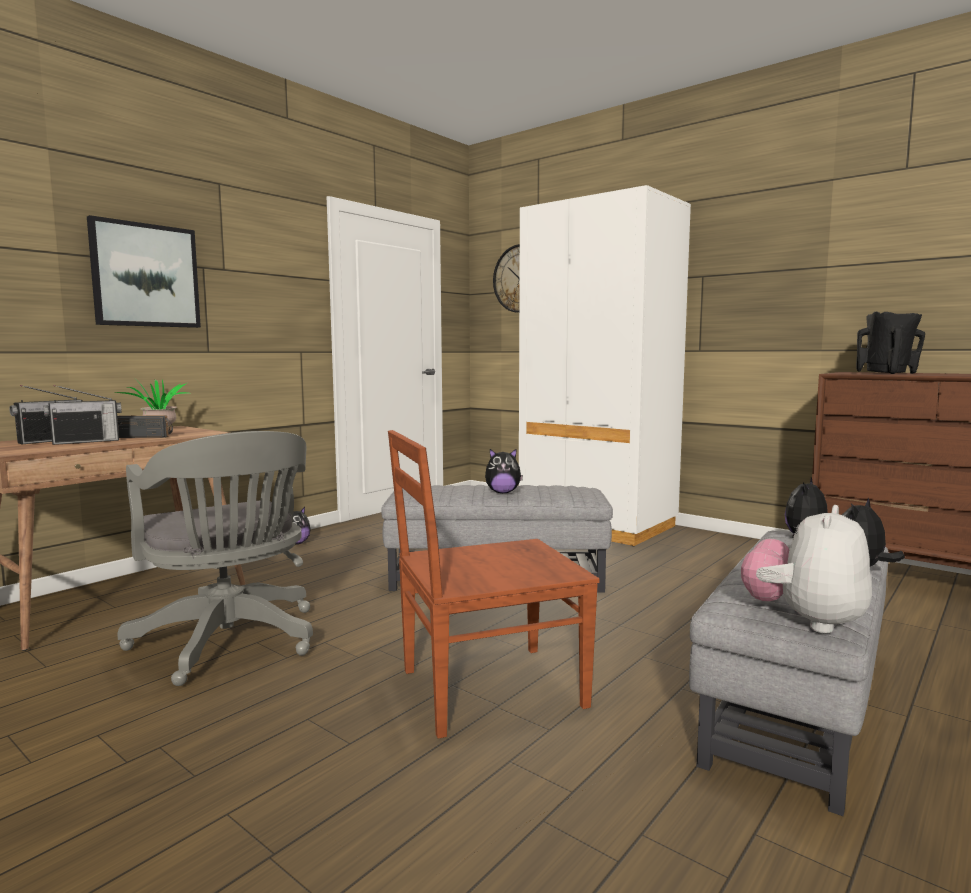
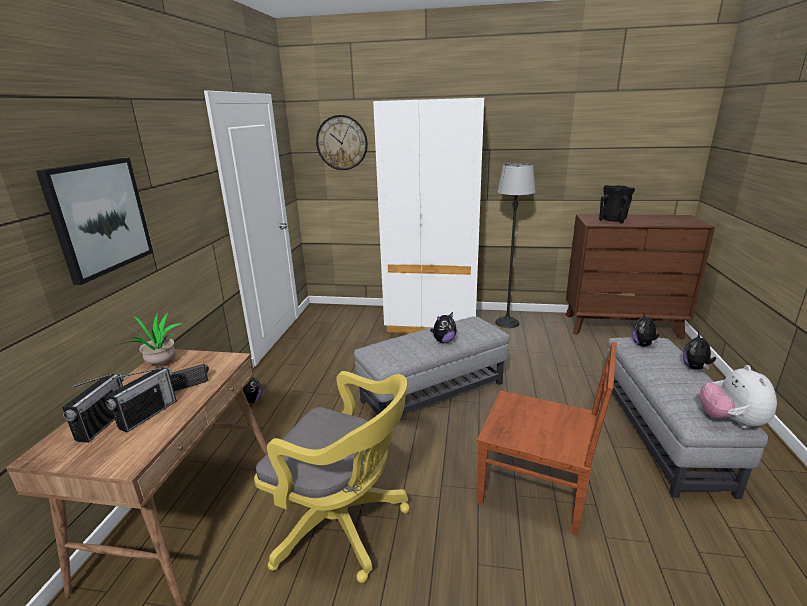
camera: 30 degrees left, 15 degrees up
grey office chair [117,431,313,686] -> yellow office chair [254,371,410,583]
brown chair [388,430,600,739] -> brown chair turned 105 degrees counterclockwise [477,342,617,535]
none -> floor lamp [495,163,535,328]

